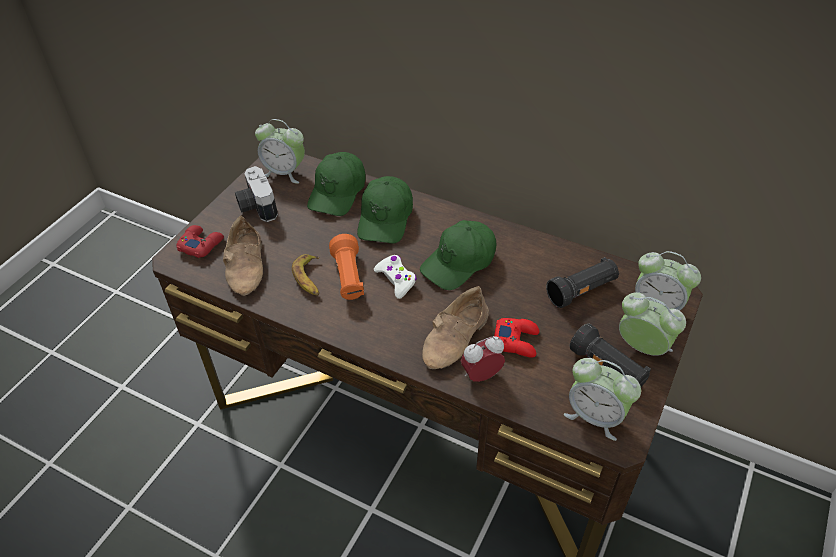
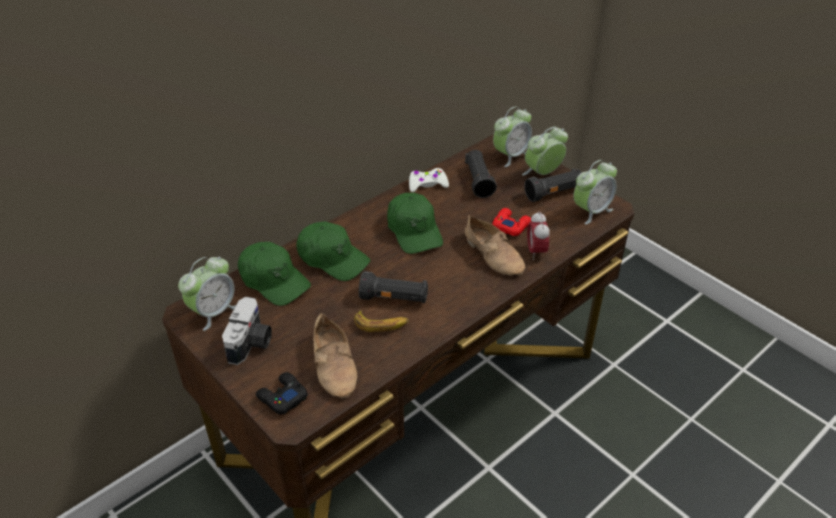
camera: 70 degrees left, 5 degrees down
red game controller [176,225,224,258] -> black game controller [256,372,308,415]
beige shoe [223,216,263,296] -> beige shoe turned 60 degrees clockwise [313,313,357,399]
camera [235,166,278,222] -> camera turned 75 degrees counterclockwise [222,297,272,365]
orange flashlight [329,234,364,300] -> black flashlight [359,271,428,303]
white game controller [374,255,417,299] -> white game controller moved to [409,168,449,192]

